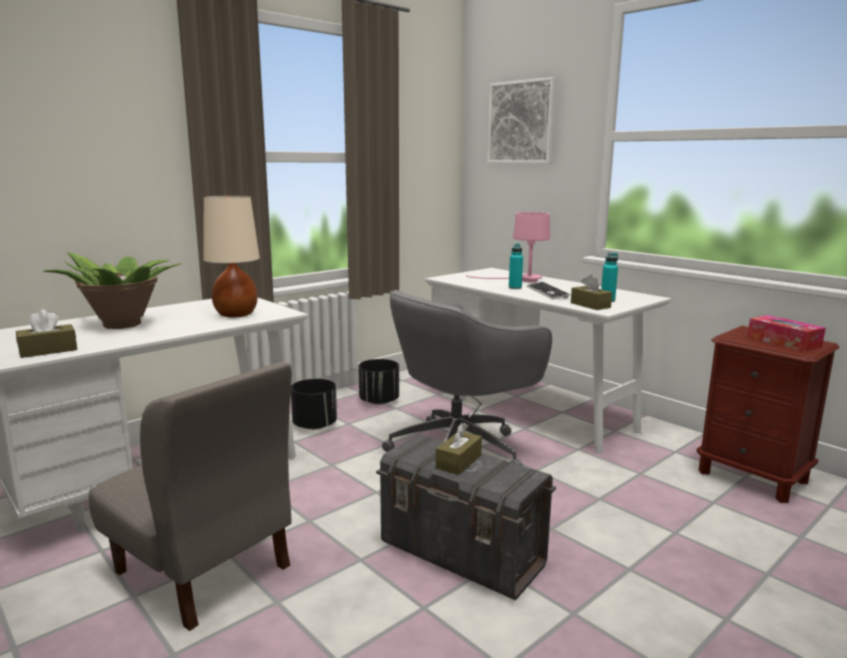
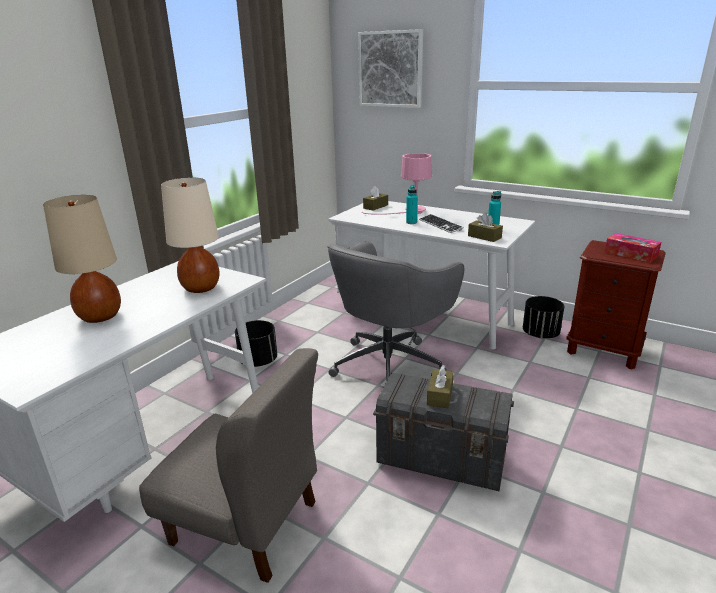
camera: 15 degrees left, 10 degrees up
brown tissue box [16,309,77,358] -> brown tissue box moved to [363,186,388,211]
potted plant [43,252,182,329] -> beige table lamp [43,195,121,323]
black planter [358,359,399,405] -> black planter moved to [523,296,564,339]

